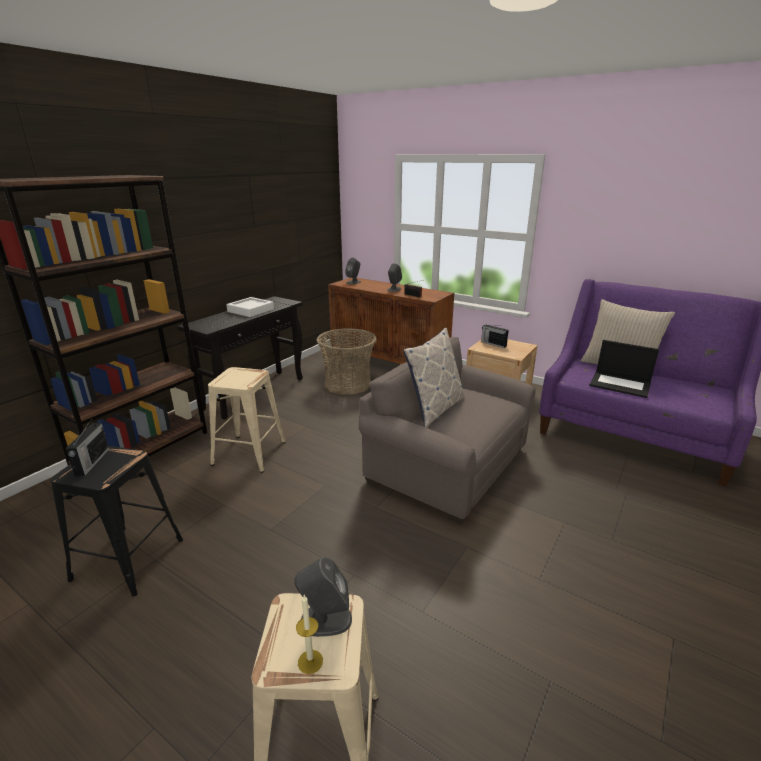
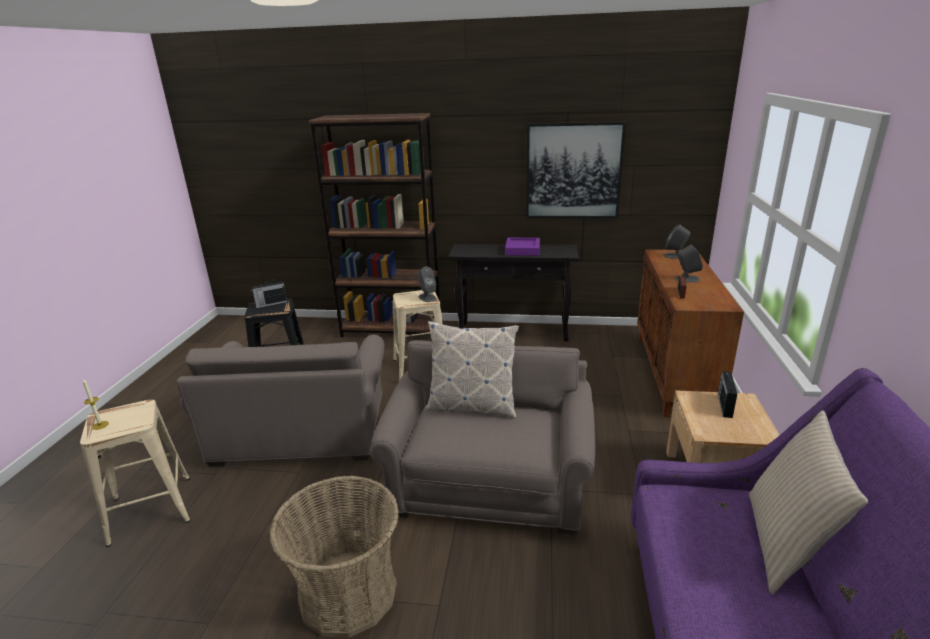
camera: 65 degrees right, 0 degrees up
white tray [226,297,274,317] -> purple tray [505,238,540,256]
grey speaker [294,557,352,637] -> grey speaker moved to [418,267,437,302]
basket [316,328,377,395] -> basket moved to [269,475,399,638]
laptop [589,340,659,398] -> none
none -> grey armchair [177,335,385,467]
none -> picture [526,122,626,219]

